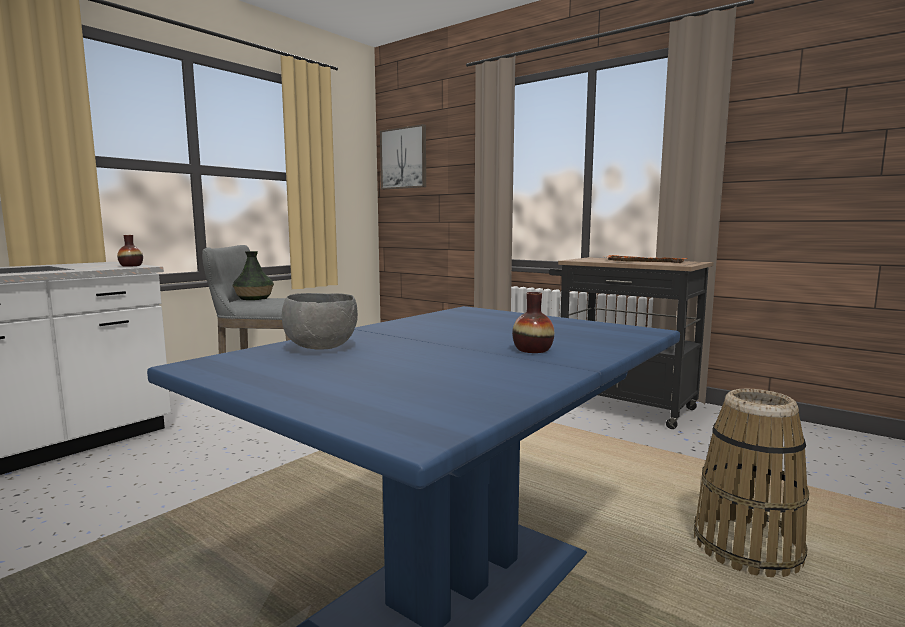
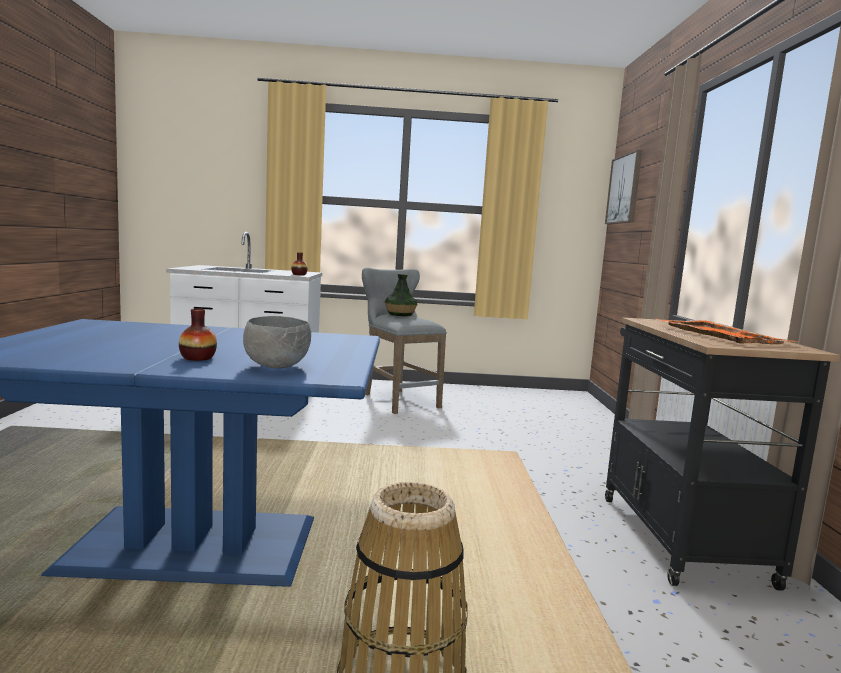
camera: 50 degrees right, 0 degrees up
grey bowl [282,293,358,350] -> grey bowl moved to [243,316,311,368]

